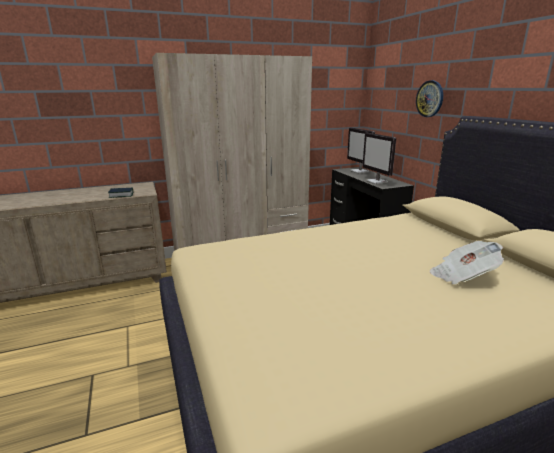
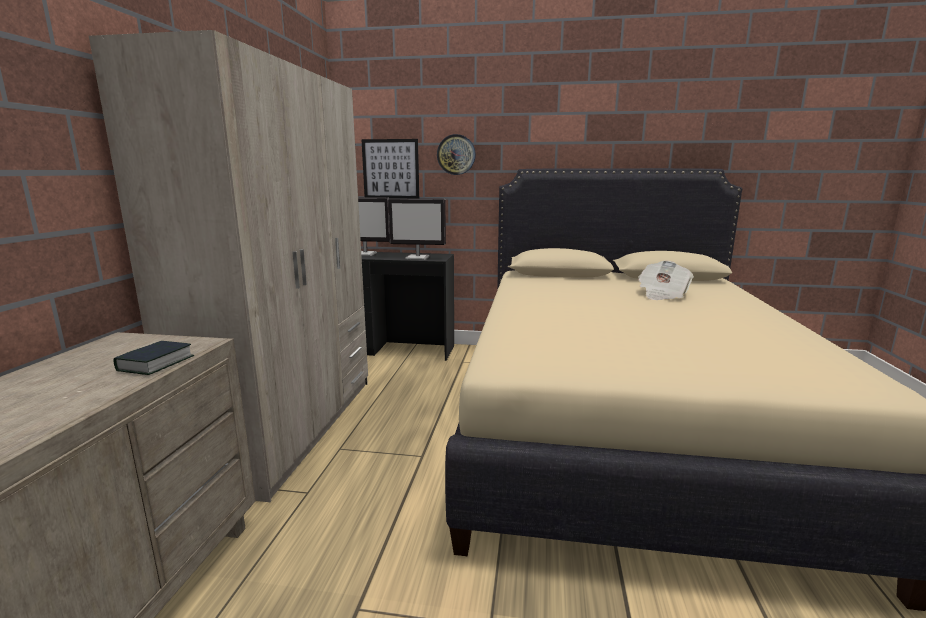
camera: 60 degrees left, 5 degrees down
none -> picture [361,139,419,198]

